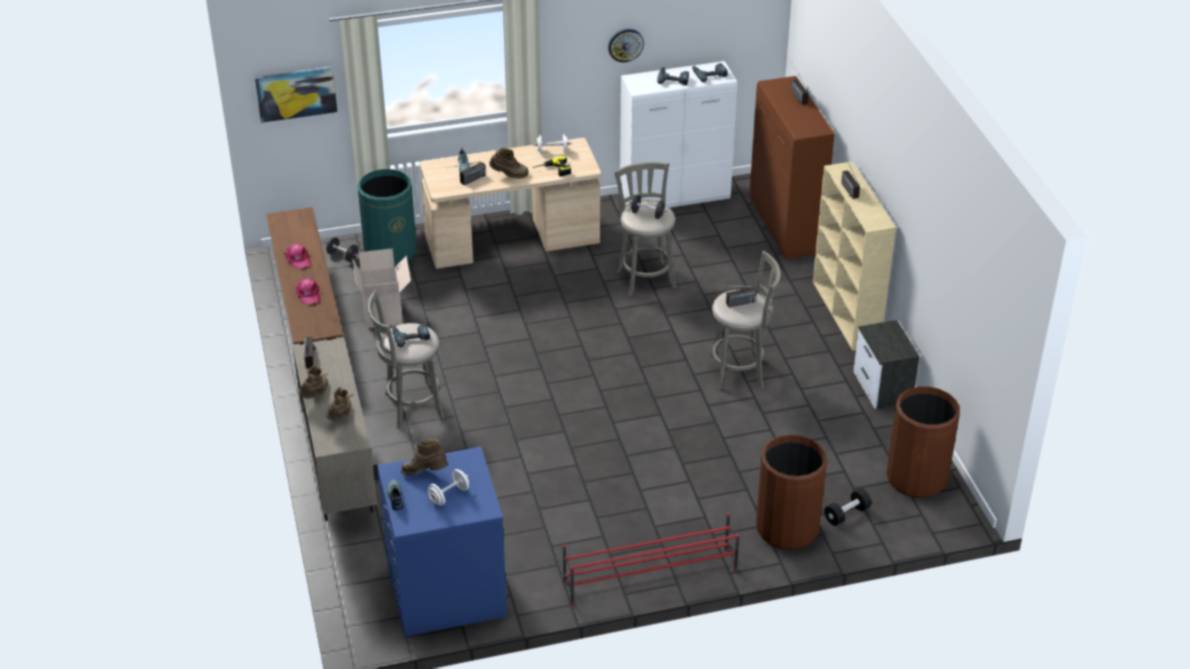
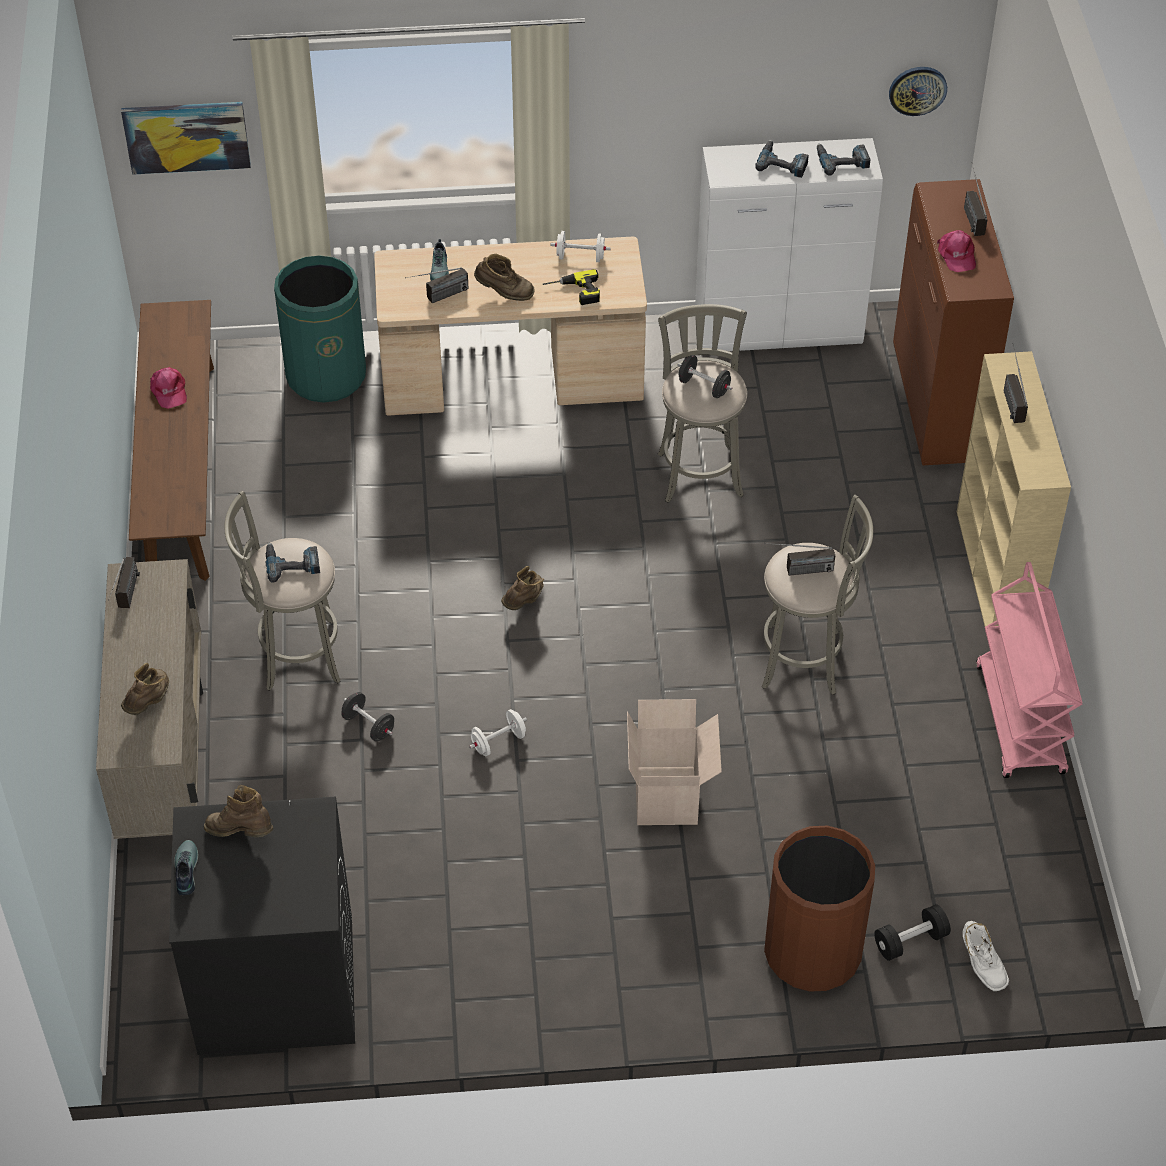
camera: 10 degrees right, 10 degrees up
pink cap [296,278,320,305] -> pink cap moved to [937,230,976,272]
brown boot [298,365,328,399] -> brown boot moved to [501,566,544,610]
black dumbbell [326,237,358,262] -> black dumbbell moved to [341,692,394,741]
cardboard box [353,249,411,328] -> cardboard box moved to [627,699,722,825]
blue washing machine [377,447,507,637] -> black washing machine [169,797,355,1055]
white dumbbell [428,469,469,506] -> white dumbbell moved to [469,709,527,756]
red shoe rack [563,513,739,604] -> none
wall clock [608,29,644,63] -> wall clock moved to [889,67,947,116]
nightstand [853,320,920,409] -> pink cart [976,562,1082,778]
brown trash can [887,387,960,498] -> none
none -> white boot [963,921,1009,991]

